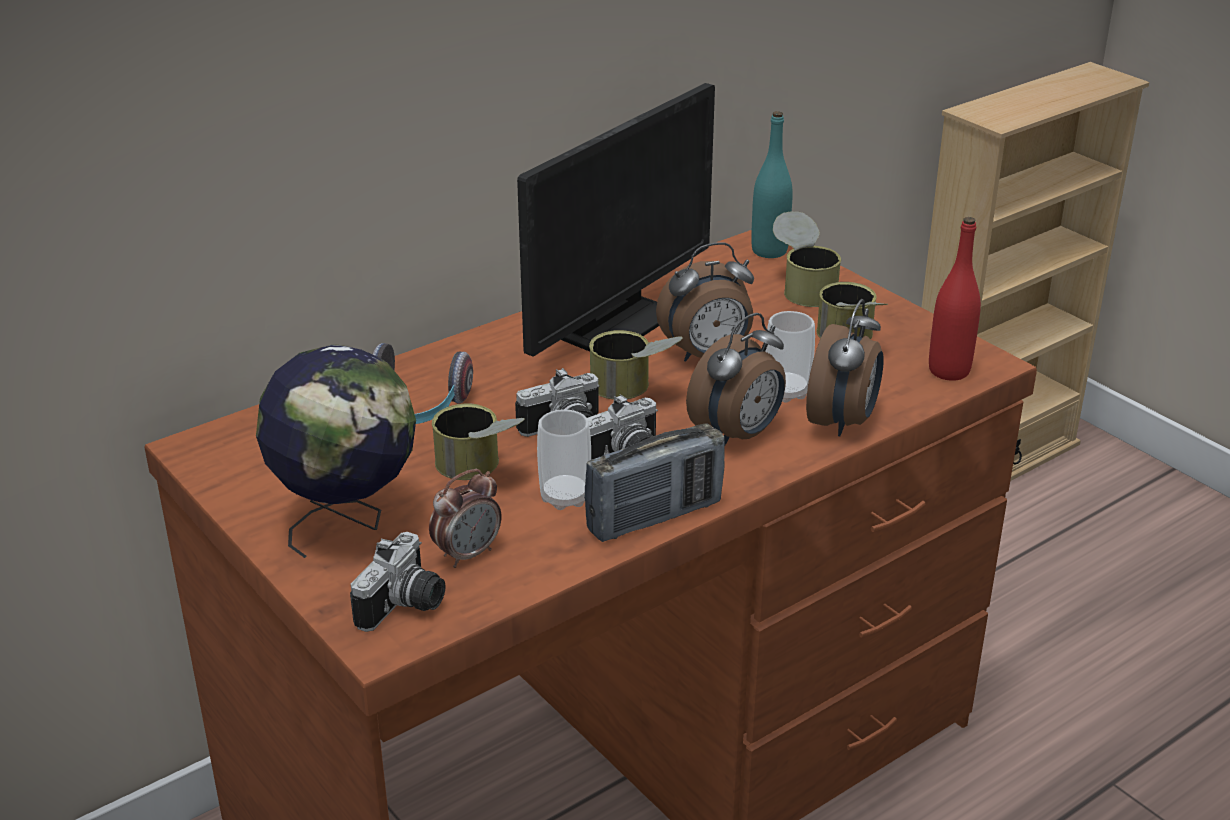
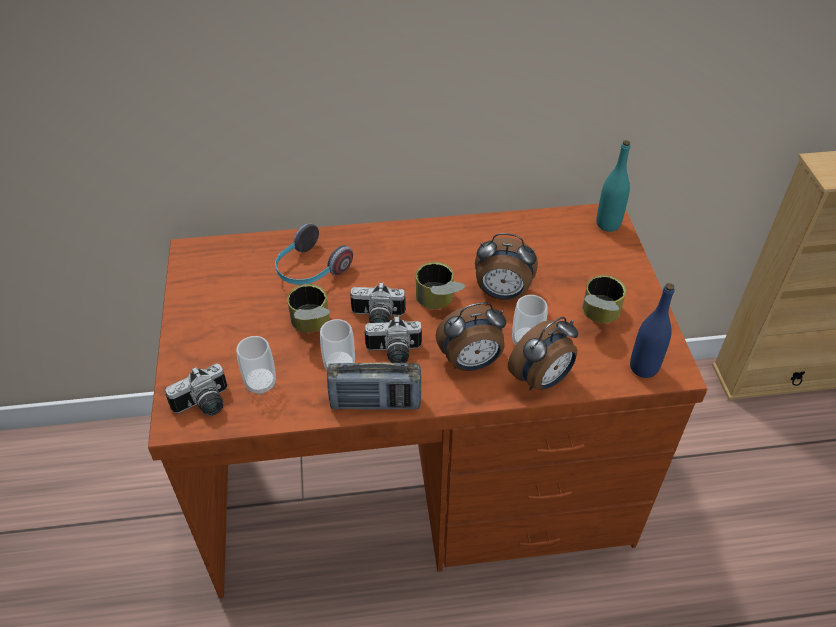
camera: 30 degrees right, 15 degrees up
globe [256,344,416,558] -> none
alarm clock [429,469,502,568] -> cup [236,336,276,395]
monitor [517,83,715,356] -> none
can [773,211,841,307] -> none
red bottle [929,217,981,381] -> blue bottle [630,283,674,378]

